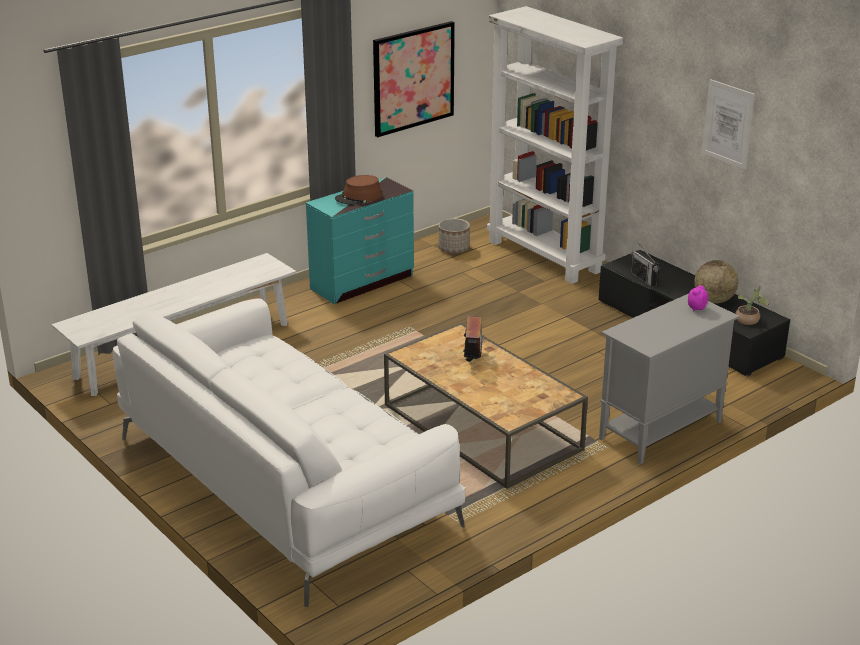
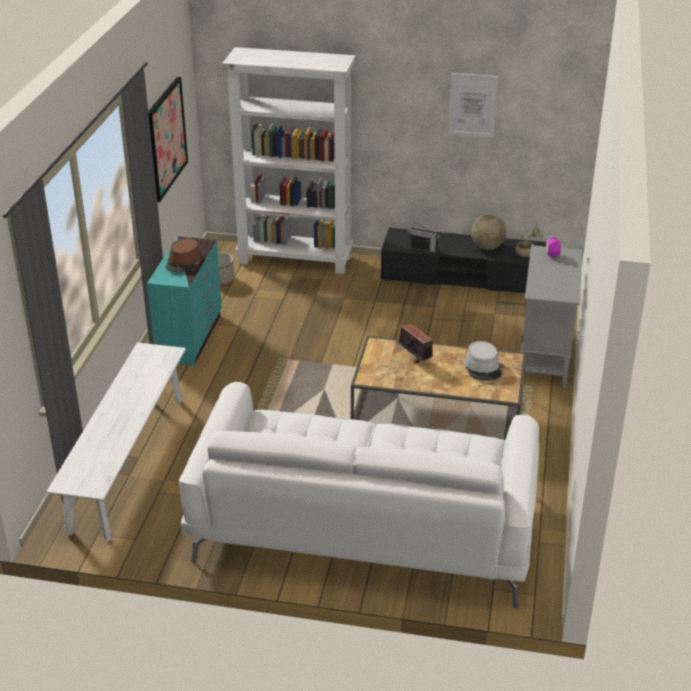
camera: 40 degrees left, 5 degrees up
none -> grey hat [464,341,502,381]

